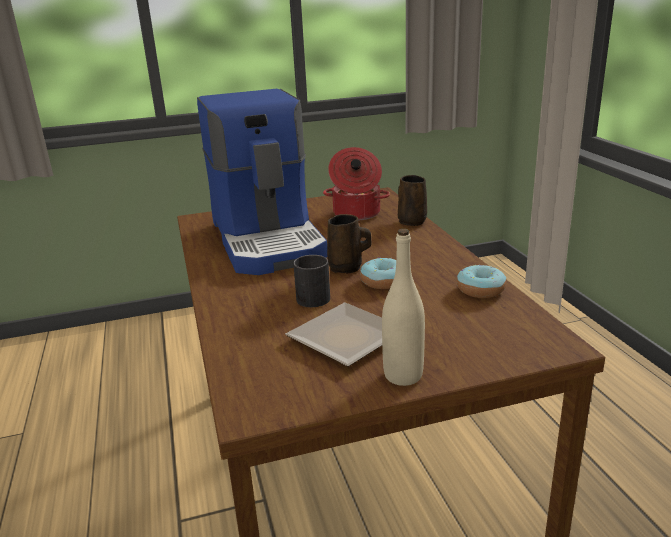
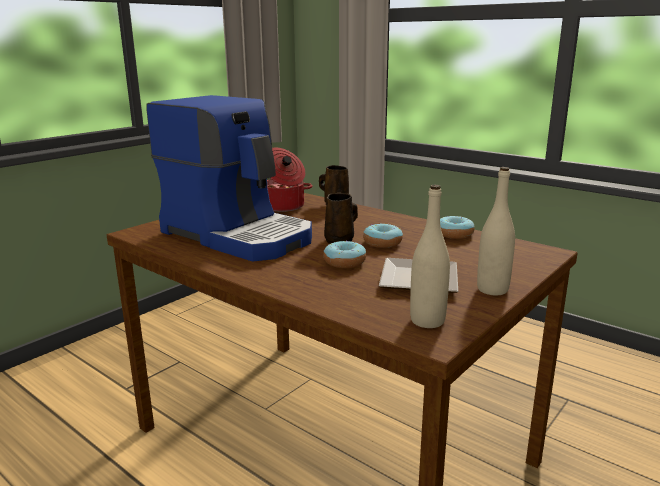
camera: 35 degrees left, 5 degrees down
black mug [293,255,330,307] -> donut [323,241,366,268]
none -> beige bottle [410,185,450,328]

